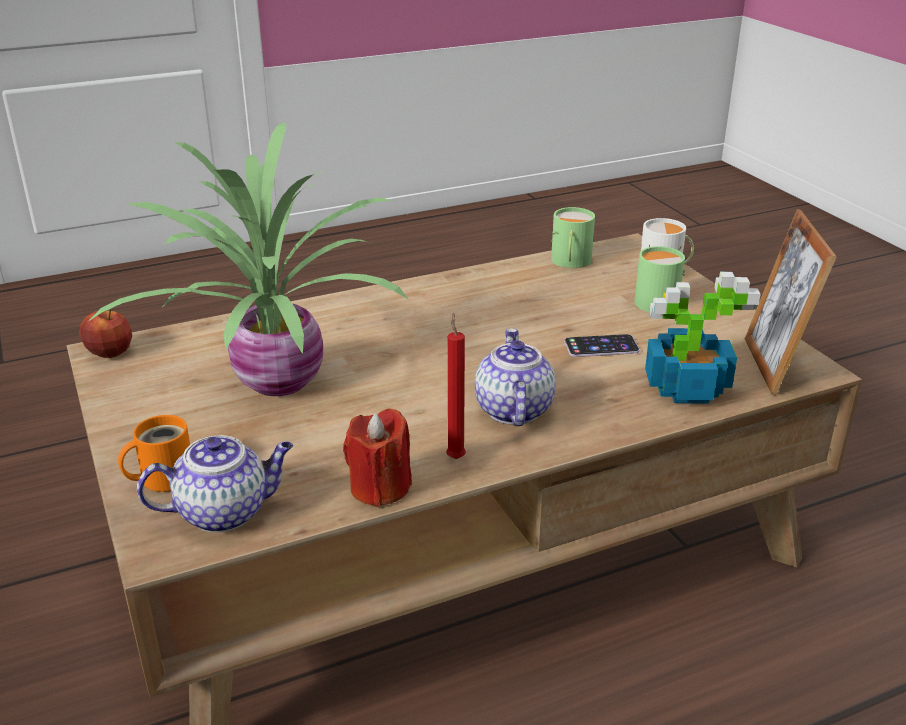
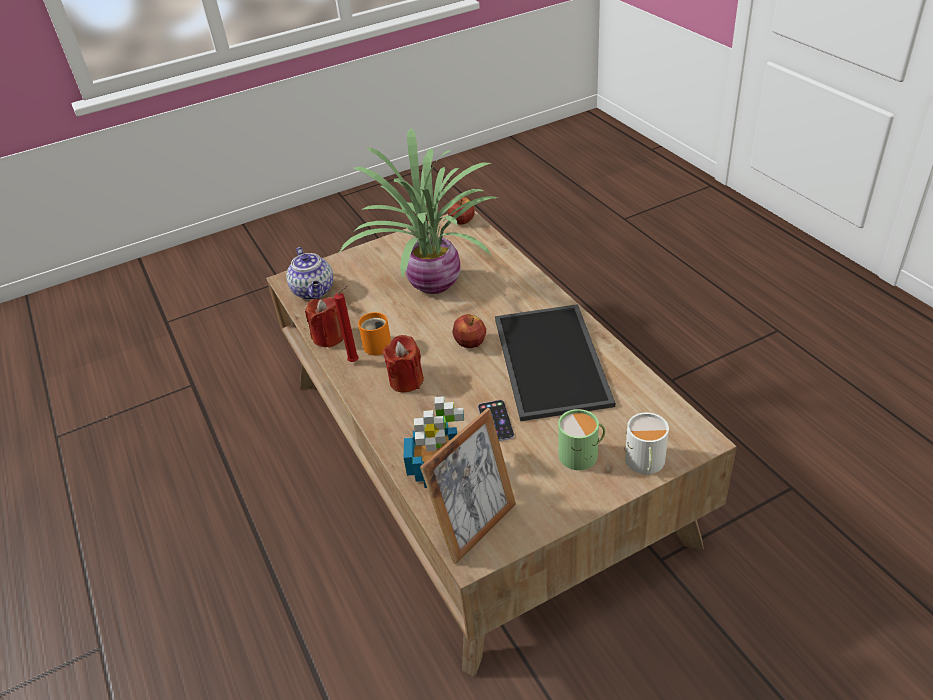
camera: 90 degrees right, 10 degrees up
orange mug [118,415,190,492] -> orange mug moved to [358,312,391,356]
teapot [475,328,556,426] -> red candle [383,335,424,392]
green mug [551,207,595,268] -> none
picture frame [744,209,837,395] -> picture frame turned 135 degrees clockwise [420,408,516,564]
none -> apple [452,314,486,348]
none -> tray [495,304,615,421]

